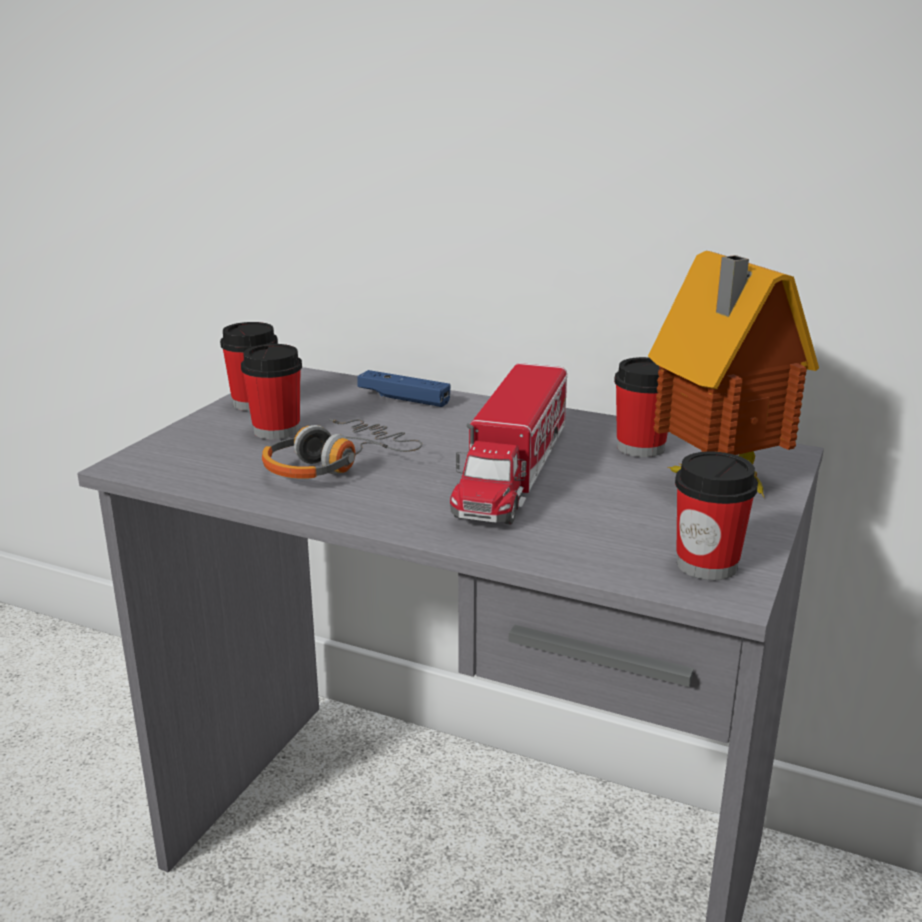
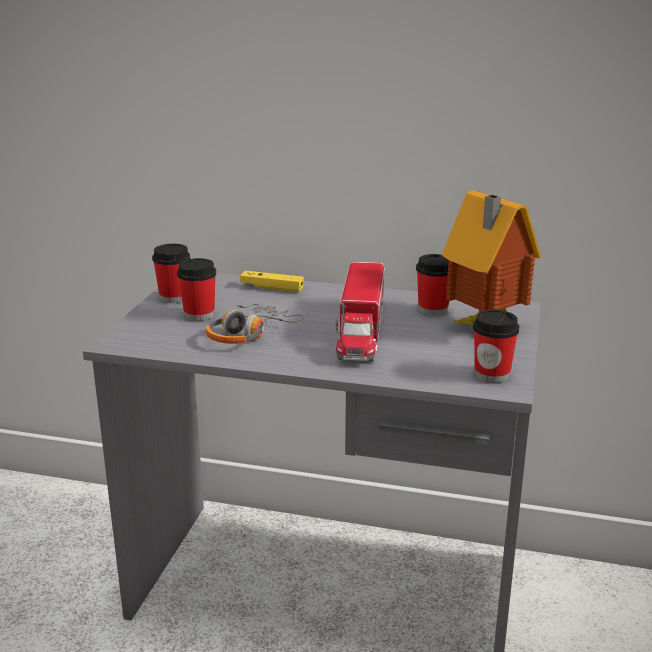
camera: 10 degrees left, 0 degrees up
blue game controller [357,370,451,407] -> yellow game controller [240,271,304,292]

